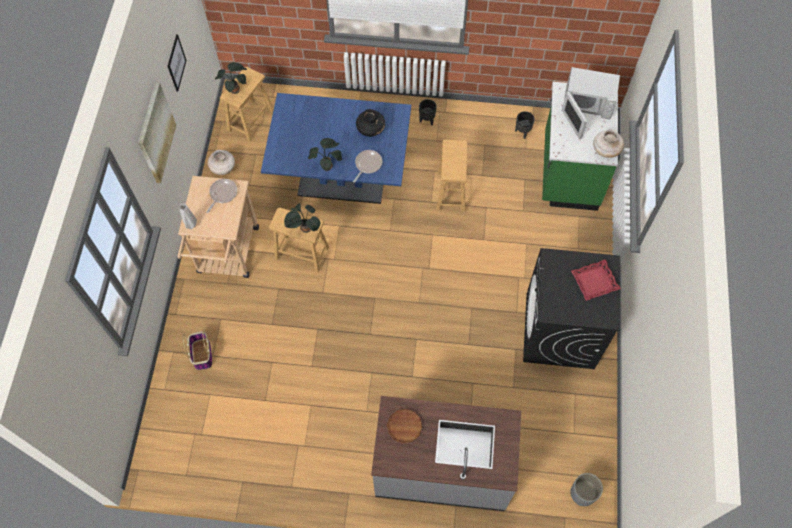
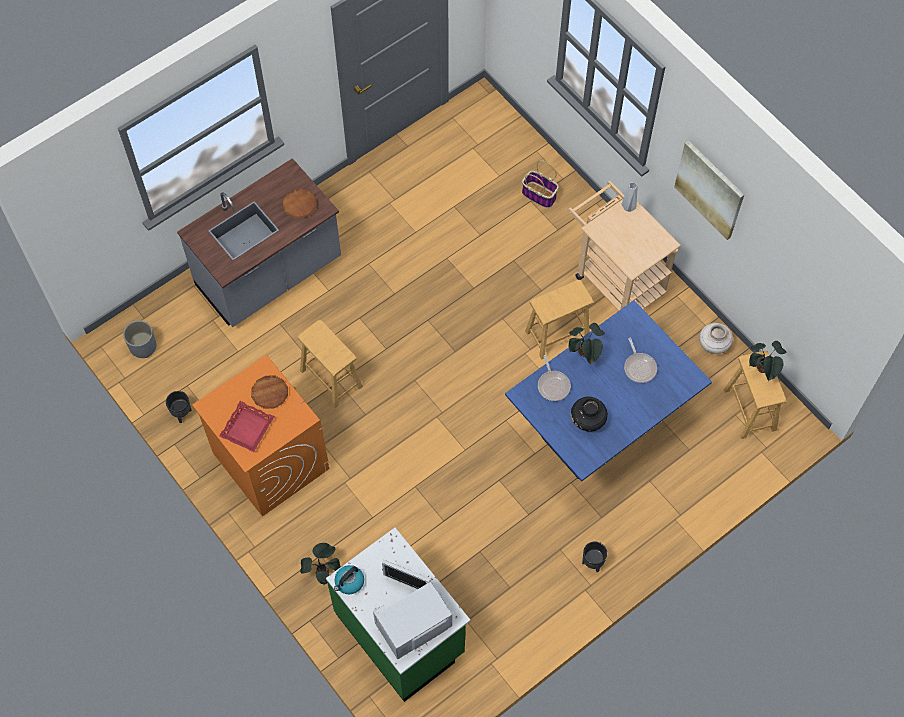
camera: 135 degrees right, 0 degrees up
picture [168,34,187,92] -> none
frying pan [206,179,237,213] -> frying pan moved to [624,338,657,383]
potted plant [284,203,321,233] -> potted plant moved to [300,543,341,585]
brown stool [436,139,467,212] -> brown stool moved to [297,320,363,408]
black planter [515,111,535,139] -> black planter moved to [166,391,192,423]
black washing machine [523,248,620,369] -> orange washing machine [192,355,330,517]
beige vase [593,129,624,158] -> kettle [334,565,364,595]
none -> brown plate [251,375,288,409]

